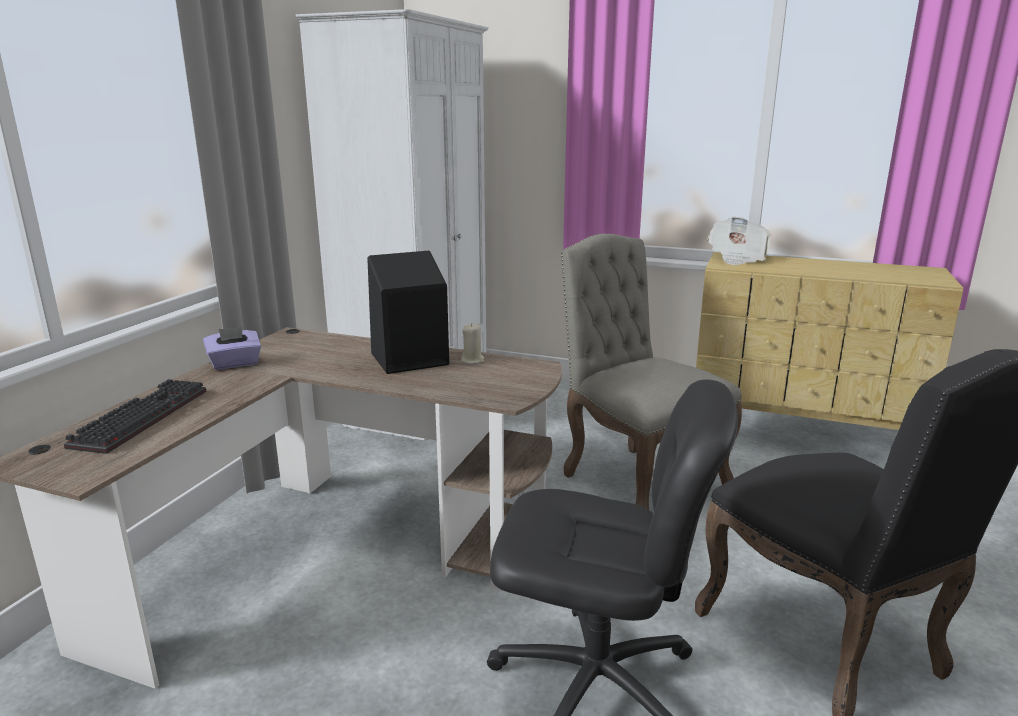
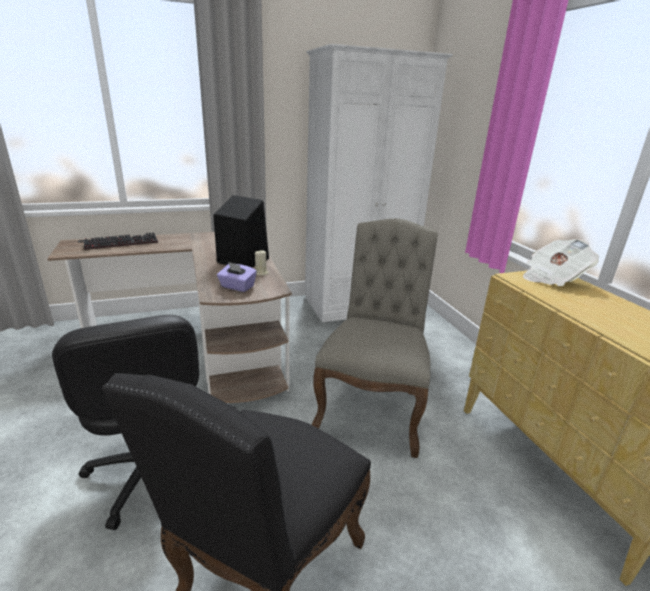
camera: 50 degrees right, 5 degrees up
purple tissue box [203,327,261,370] -> purple tissue box moved to [217,262,257,292]

